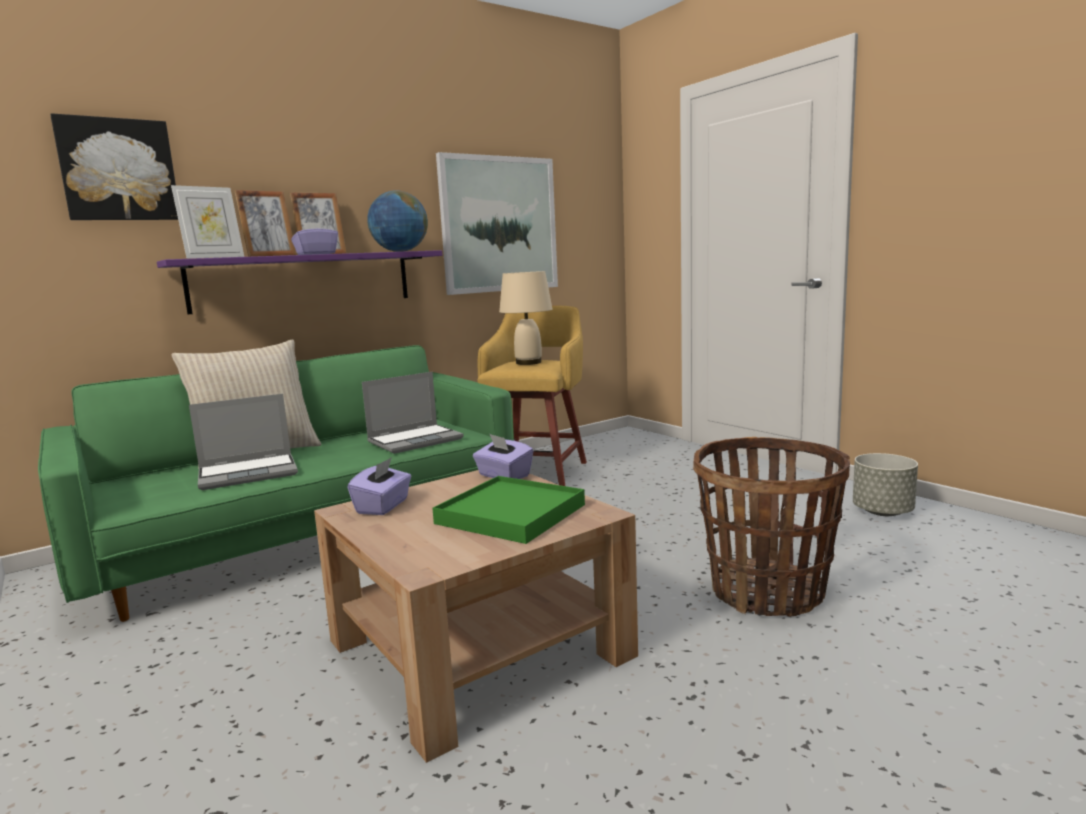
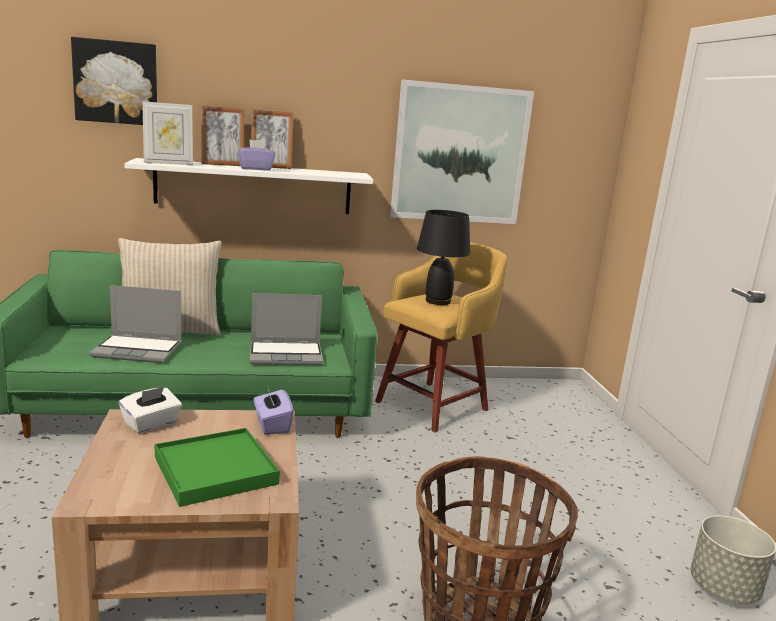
camera: 25 degrees right, 5 degrees up
purple shelf [157,250,442,314] -> white shelf [124,158,373,214]
purple tissue box [347,457,411,515] -> white tissue box [119,387,182,433]
globe [367,190,428,252] -> none
beige table lamp [499,271,553,365] -> black table lamp [417,210,470,305]

